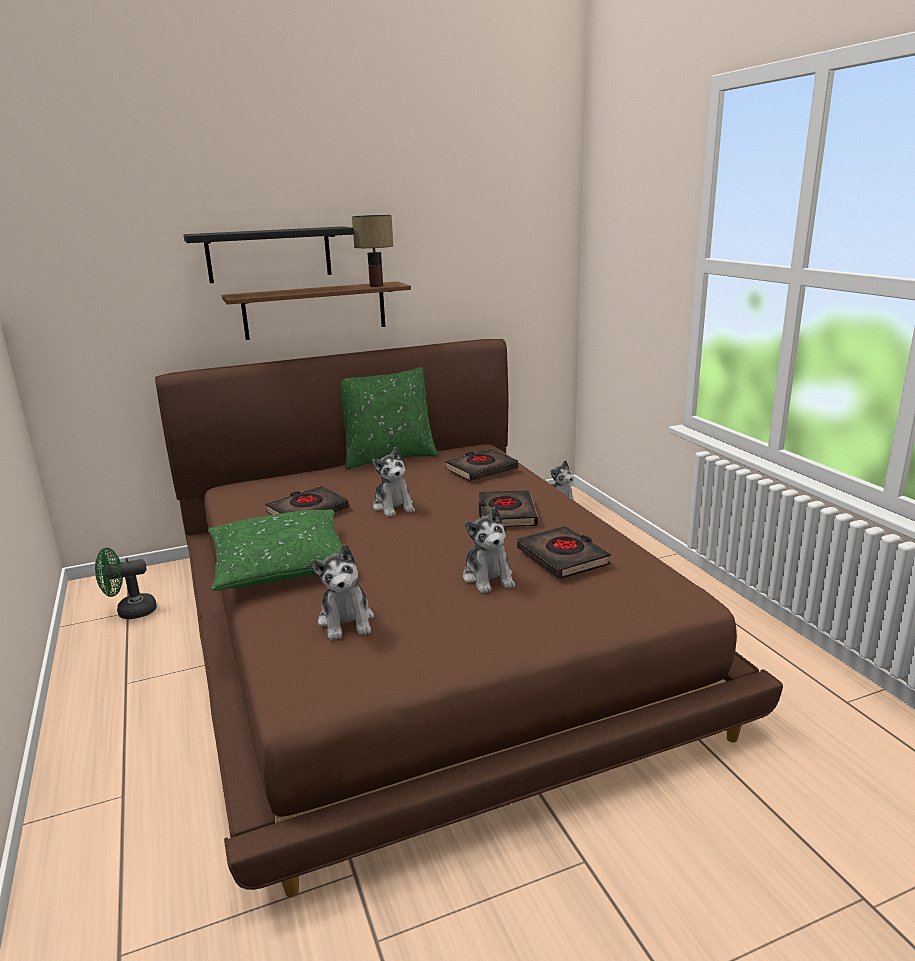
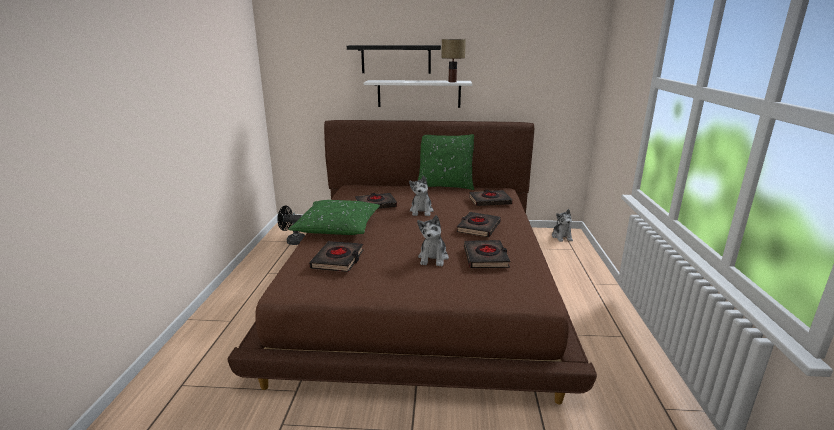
camera: 25 degrees right, 0 degrees up
green fan [95,548,157,619] -> black fan [277,206,305,245]
brown shelf [222,281,411,340] -> white shelf [364,80,472,108]
plush toy [310,544,374,640] -> black book [309,241,364,272]

